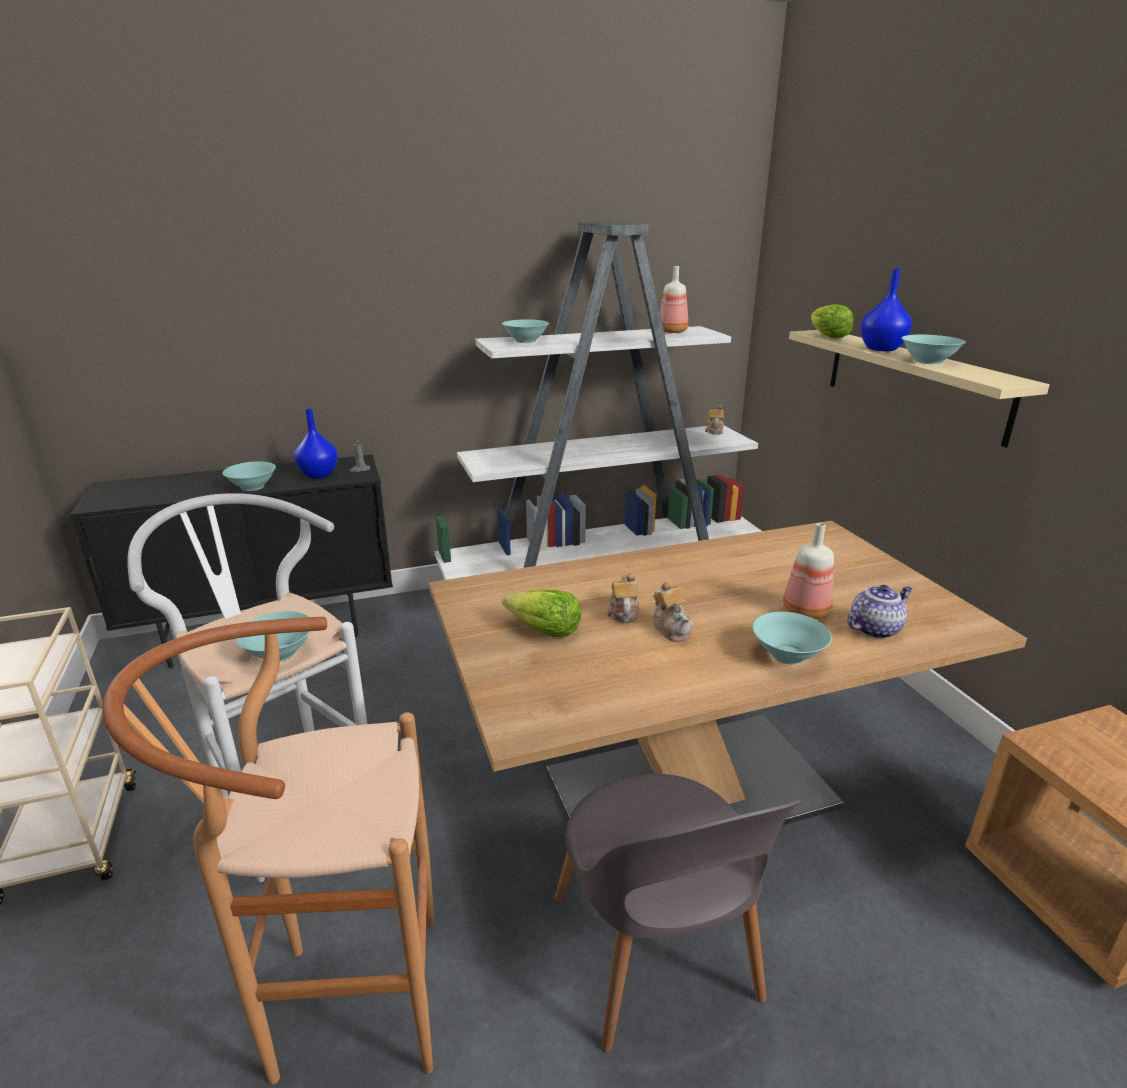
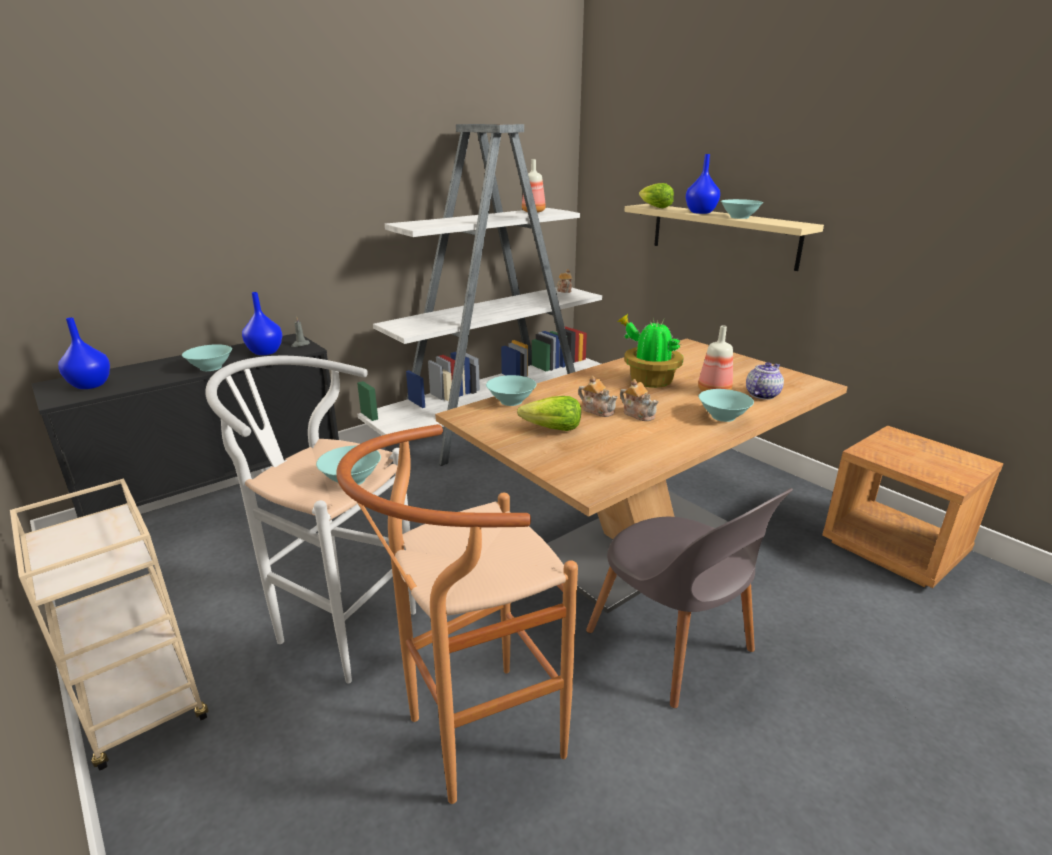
camera: 20 degrees left, 0 degrees up
turquoise bowl [502,319,549,343] -> turquoise bowl moved to [486,375,537,406]
teapot [607,573,639,623] -> teapot turned 150 degrees clockwise [578,376,618,417]
none -> blue vase [58,317,110,389]
none -> potted plant [617,314,684,388]

